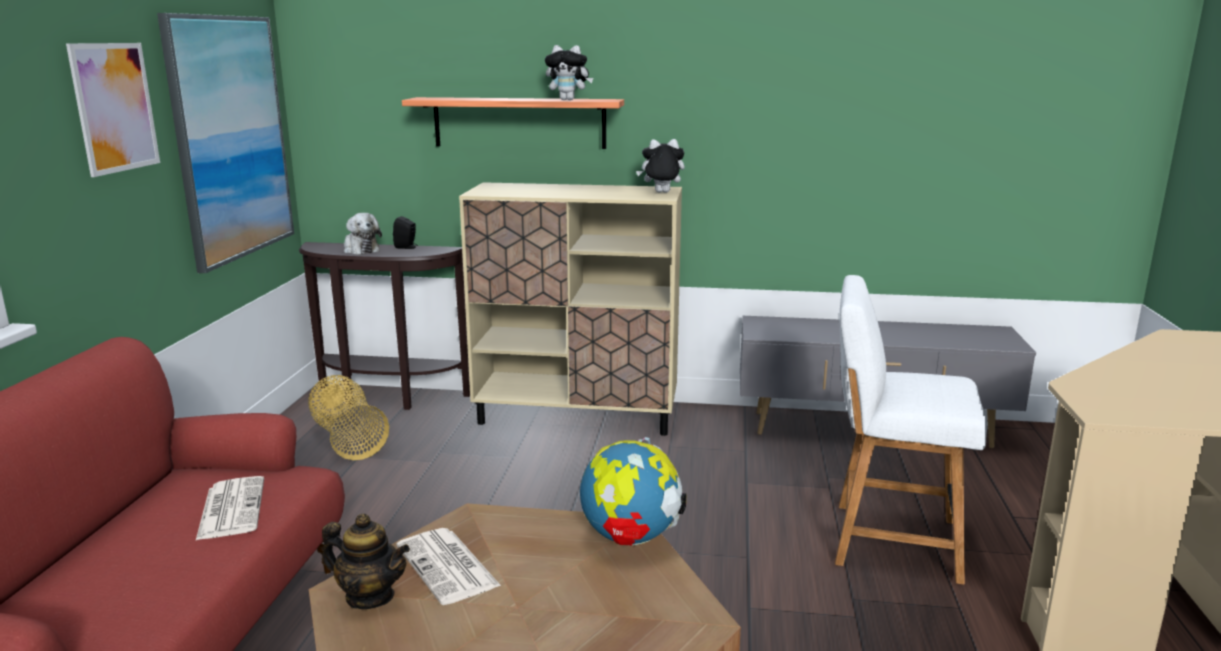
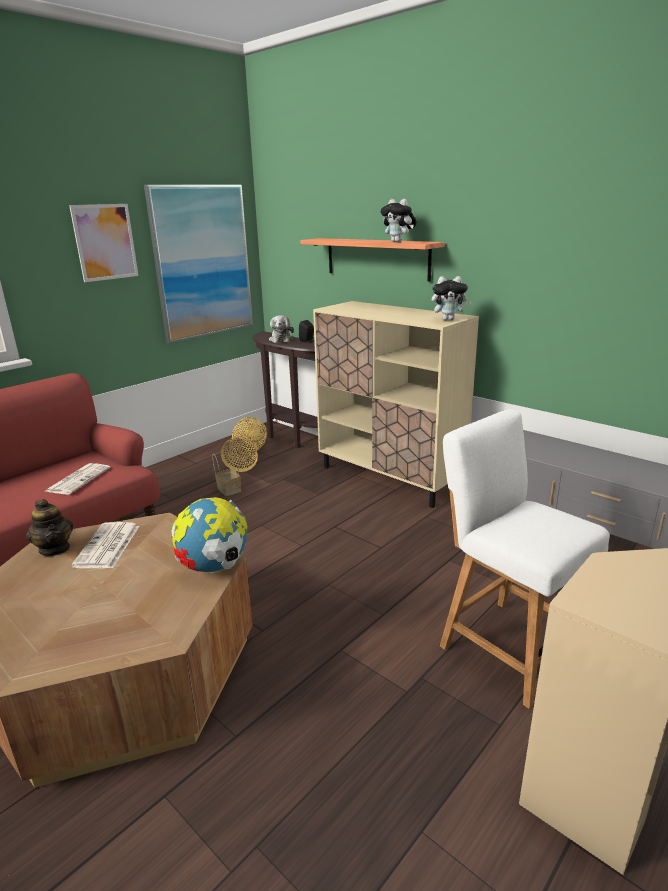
camera: 35 degrees right, 5 degrees up
plush toy [636,139,685,193] -> plush toy turned 150 degrees clockwise [432,276,471,320]
none -> basket [213,448,241,496]

